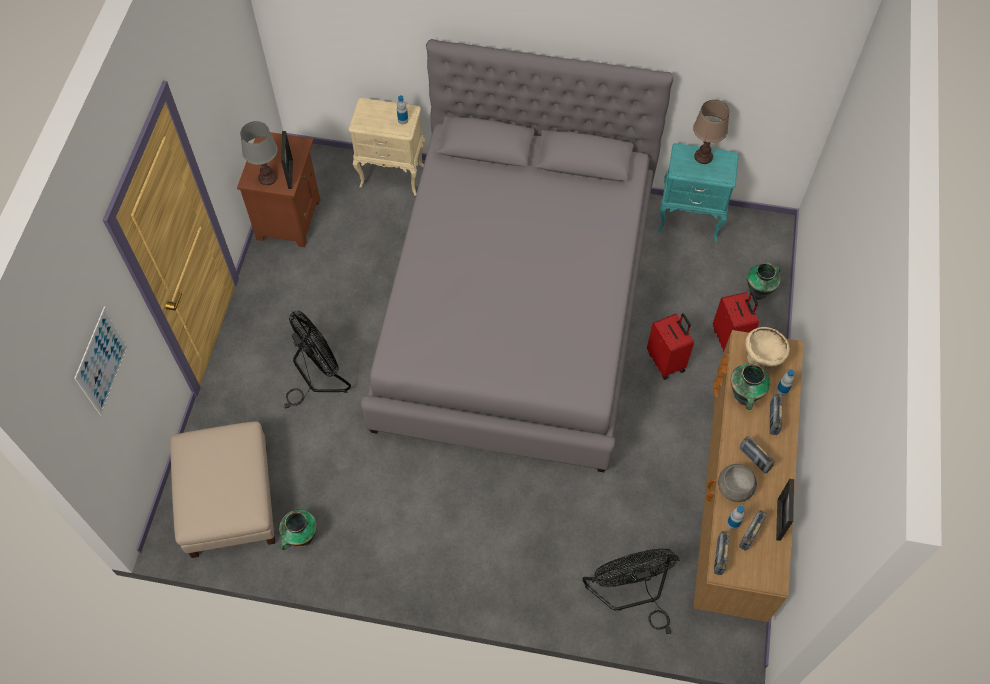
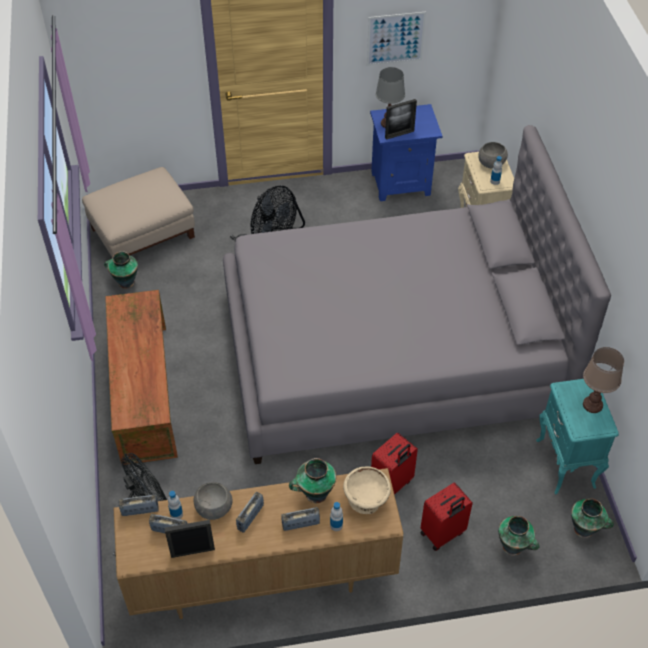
camera: 70 degrees right, 10 degrees down
picture [74,306,128,416] -> picture moved to [367,12,426,66]
brown nightstand [237,132,320,248] -> blue nightstand [370,104,442,201]
none -> brown bench [105,290,178,465]
none -> grey bowl [478,142,508,169]
none -> vase [571,498,614,538]

